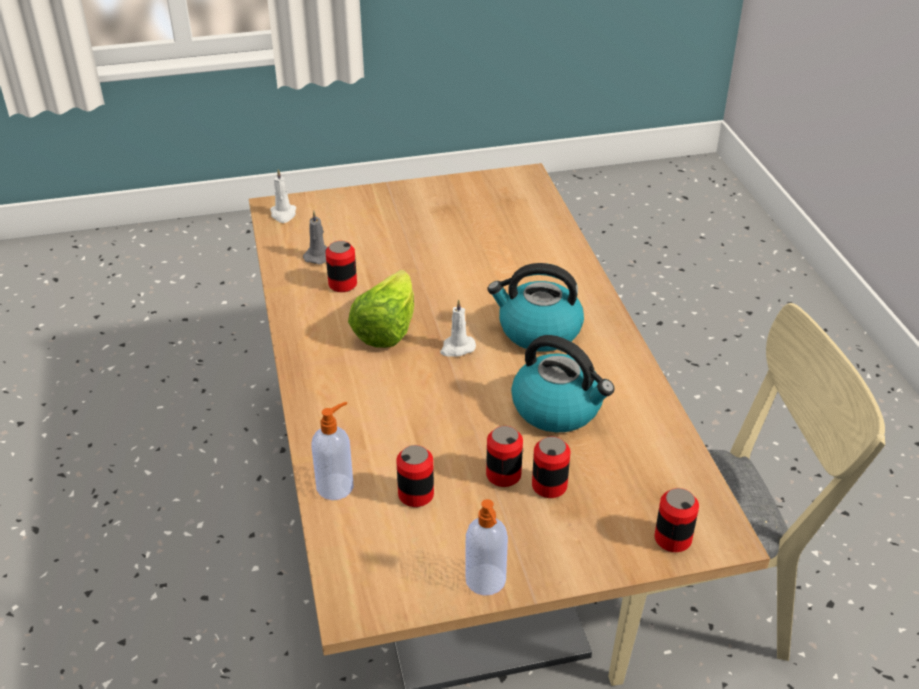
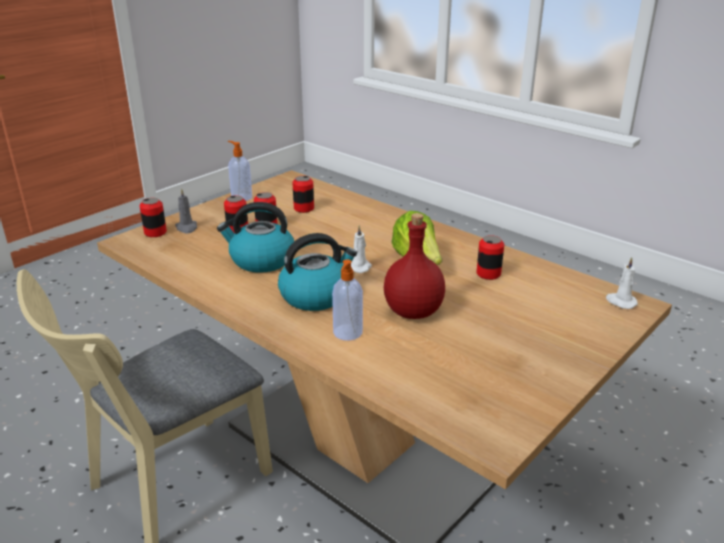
camera: 145 degrees right, 10 degrees down
grey candle [303,211,328,264] -> grey candle moved to [175,188,197,233]
soap dispenser [312,402,353,500] -> soap dispenser moved to [332,260,363,341]
none -> red bottle [384,213,445,319]

